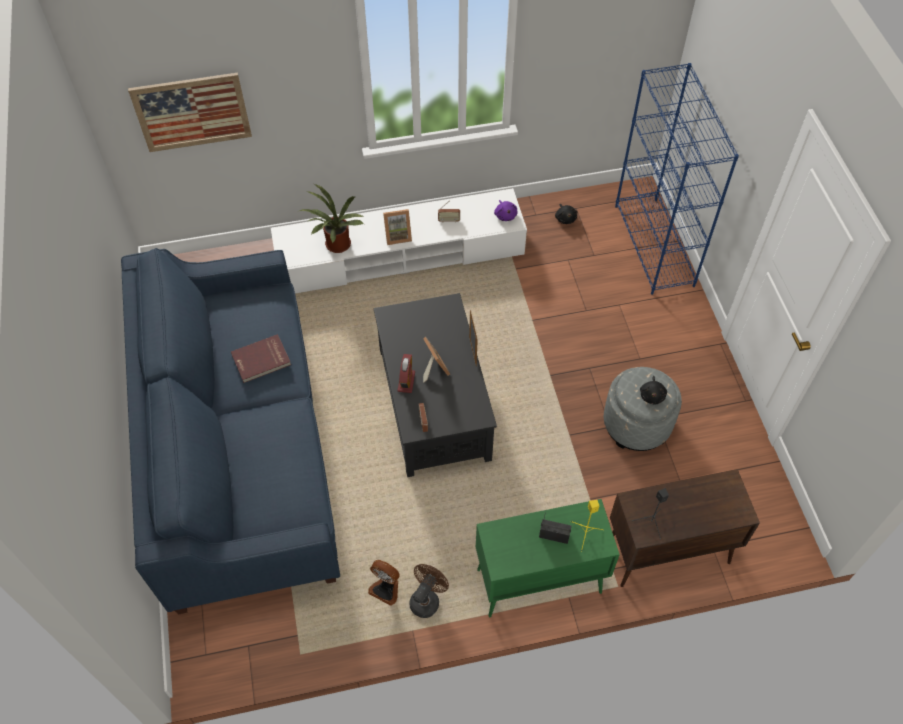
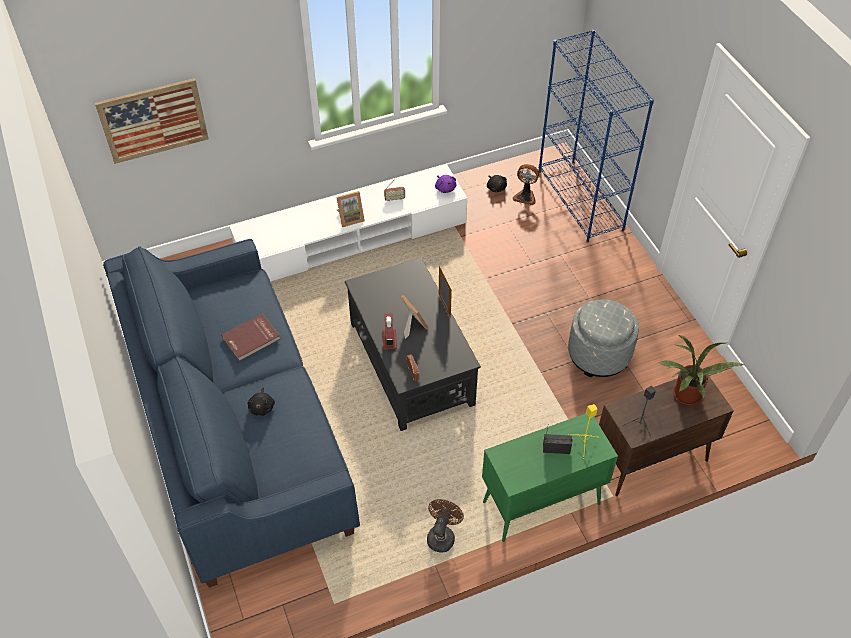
camera: 10 degrees left, 5 degrees down
potted plant [299,184,364,253] -> potted plant moved to [658,335,744,405]
fan [368,560,399,606] -> fan moved to [513,164,539,205]
black plush toy [640,376,667,404] -> black plush toy moved to [247,388,275,416]

